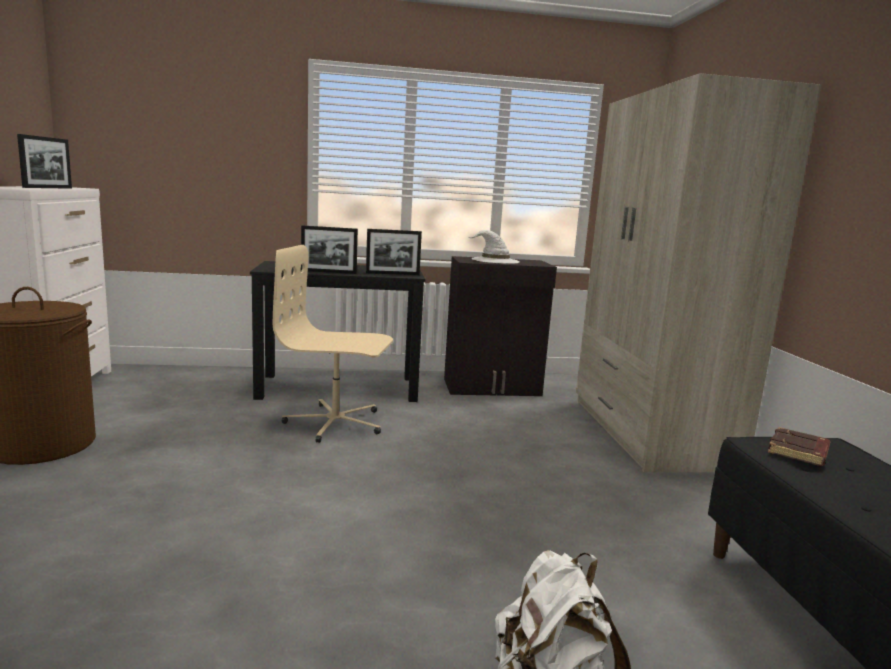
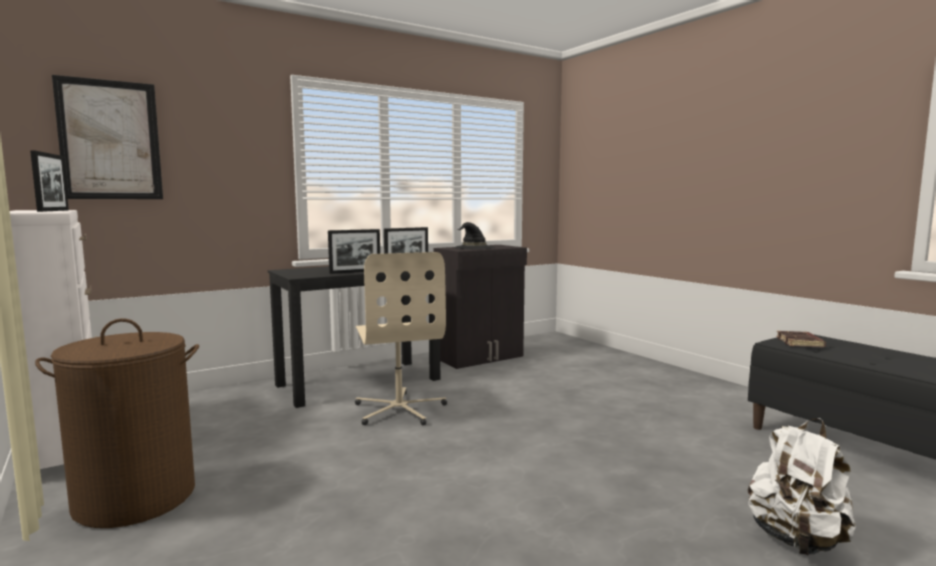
camera: 25 degrees left, 5 degrees down
beige office chair [273,245,393,443] -> beige office chair turned 90 degrees counterclockwise [355,252,447,426]
white hat [468,230,520,264] -> black hat [454,222,495,249]
beige wardrobe [576,73,821,472] -> none
none -> picture [52,75,163,199]

